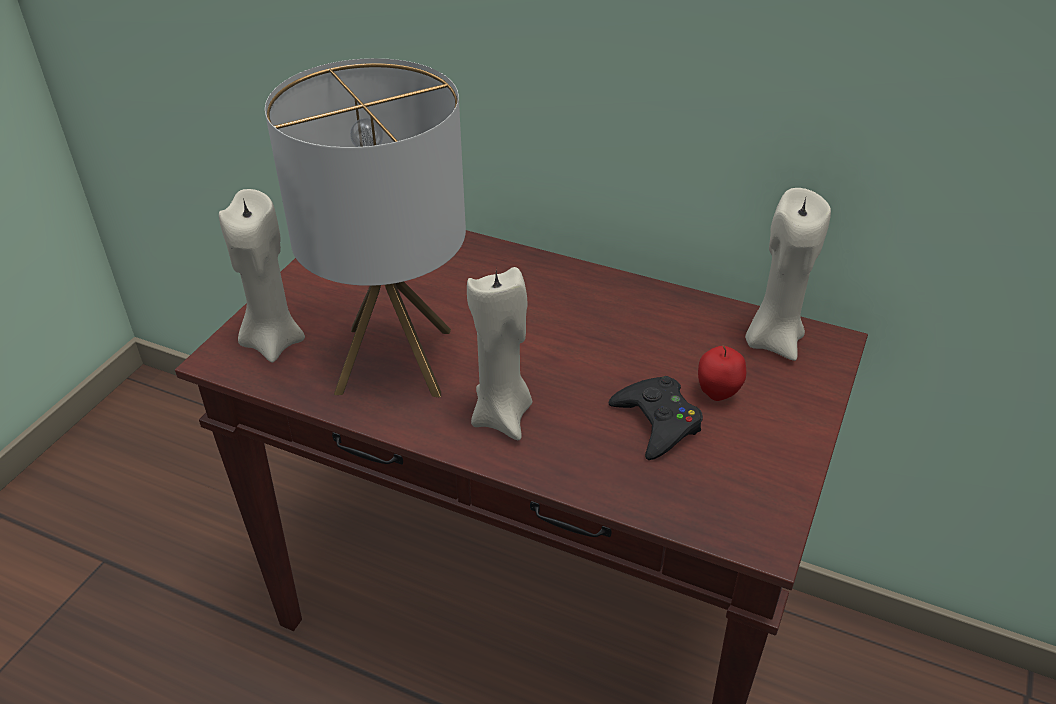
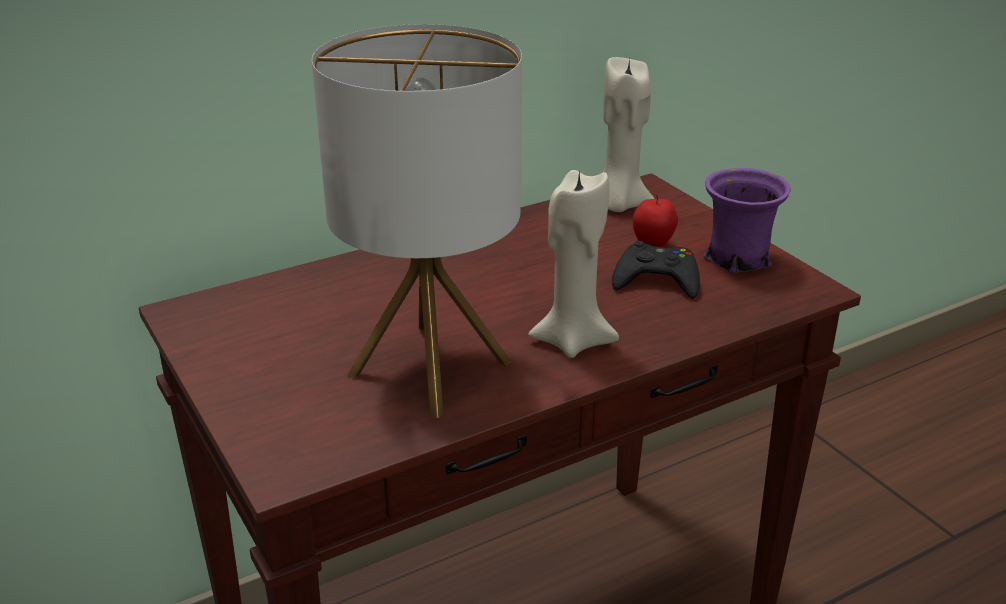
camera: 55 degrees left, 10 degrees down
beige candle [219,189,305,363] -> none
none -> purple mug [703,168,791,273]

